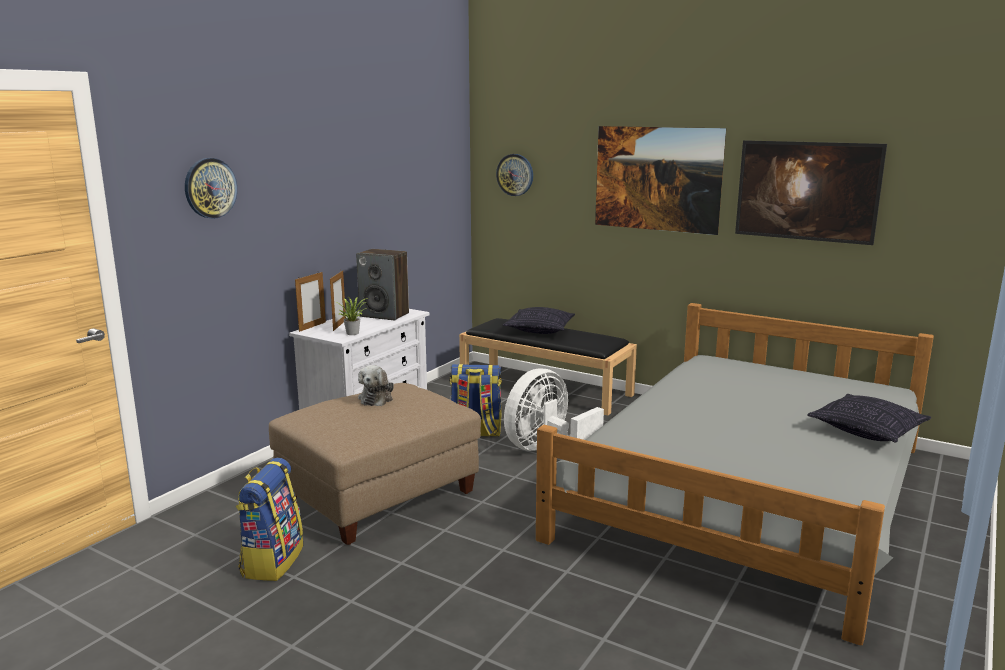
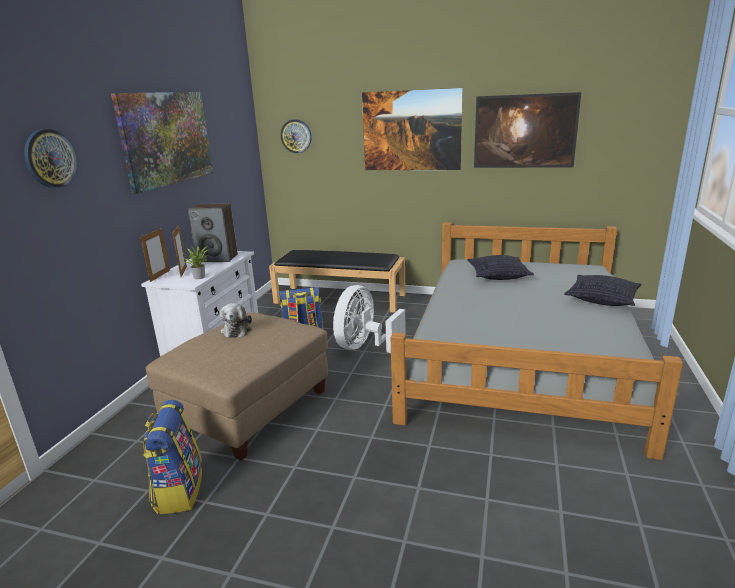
camera: 15 degrees left, 5 degrees up
pillow [503,307,575,334] -> pillow moved to [467,255,534,280]
none -> picture [111,92,213,194]

